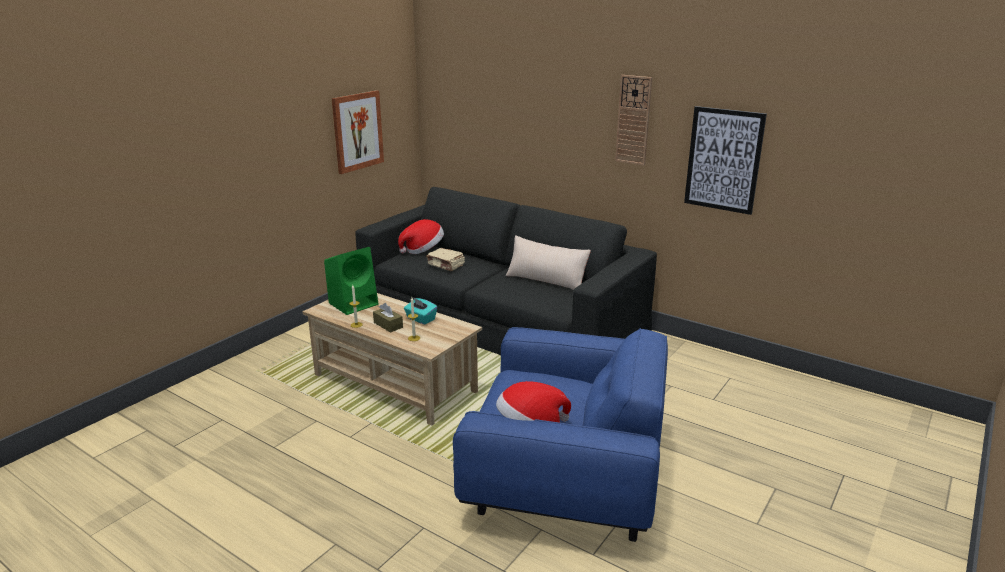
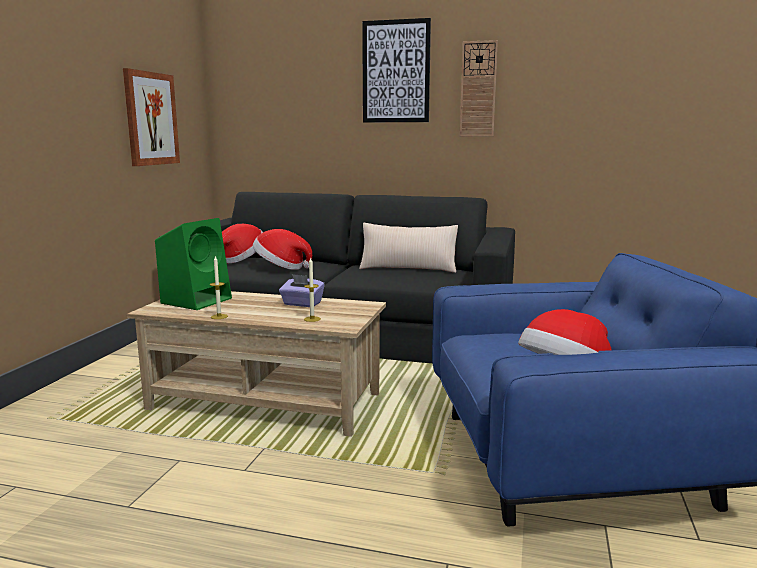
camera: 20 degrees left, 10 degrees down
brown tissue box [373,303,403,333] -> none
turquoise tissue box [404,297,437,325] -> purple tissue box [279,274,325,307]
beige book [426,248,465,271] -> hat [253,229,312,270]
picture [684,106,767,215] -> picture moved to [362,18,431,122]

